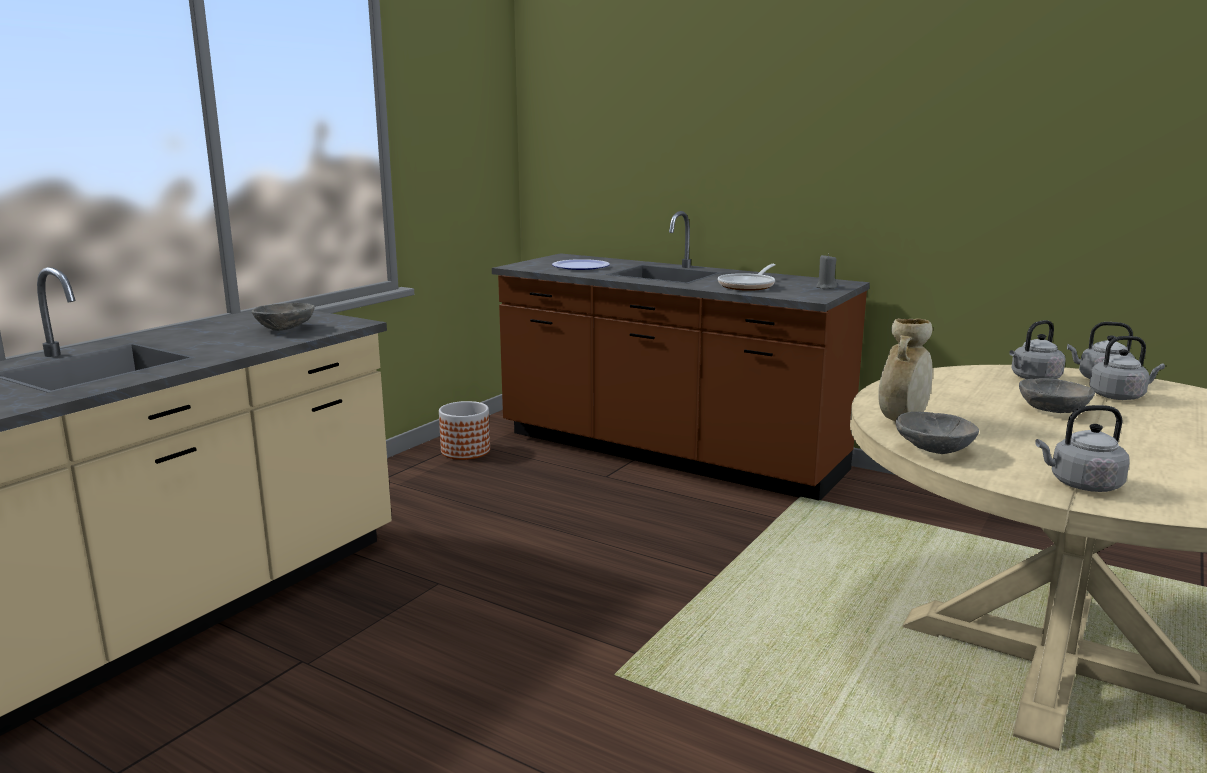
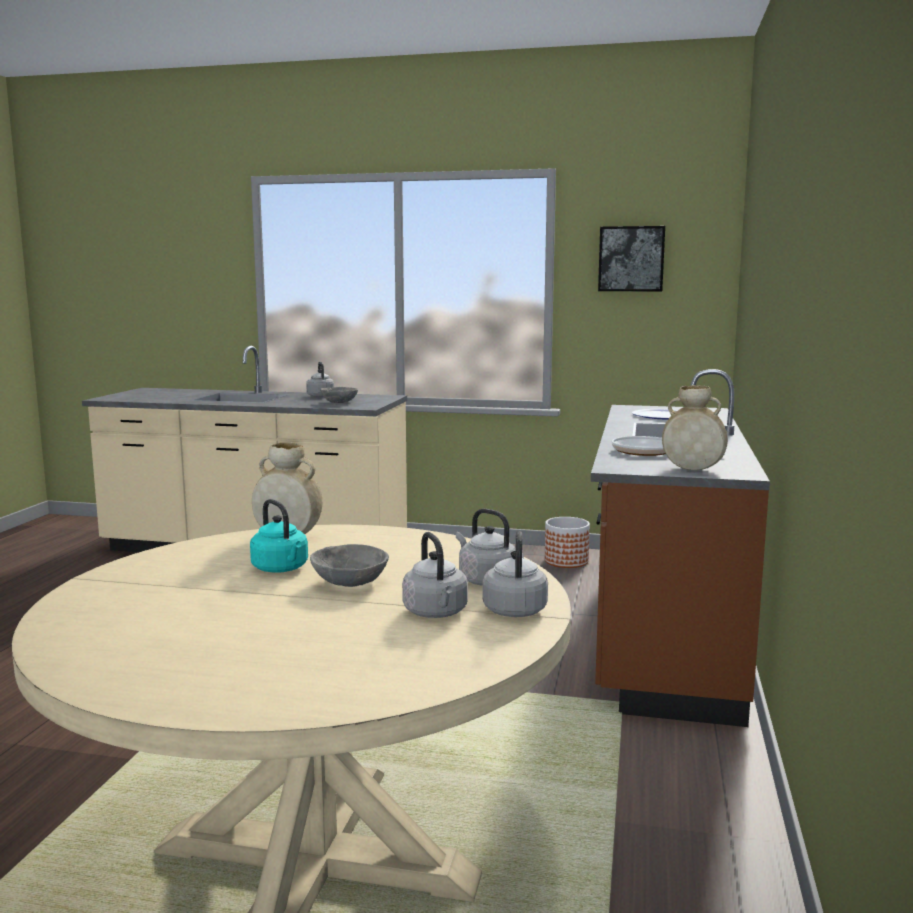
camera: 70 degrees right, 5 degrees down
grey candle [816,254,837,289] -> beige vase [662,385,728,470]
grey bowl [896,412,979,454] -> none
grey kettle [1035,405,1129,492] -> grey kettle moved to [306,362,334,397]
none -> turquoise kettle [250,499,308,573]
none -> picture [598,226,665,291]

